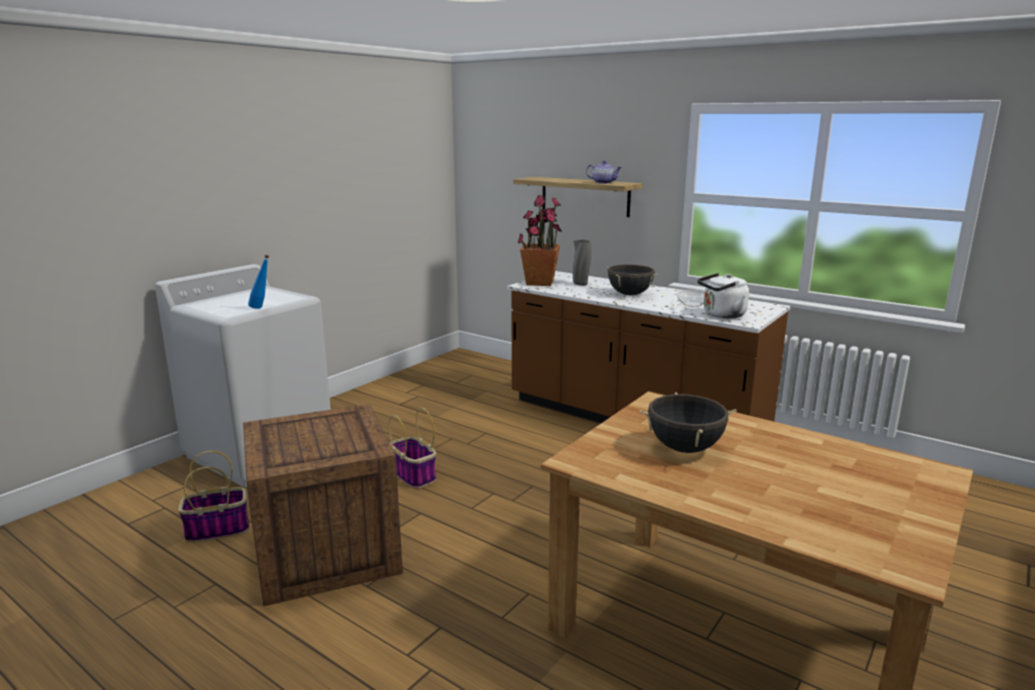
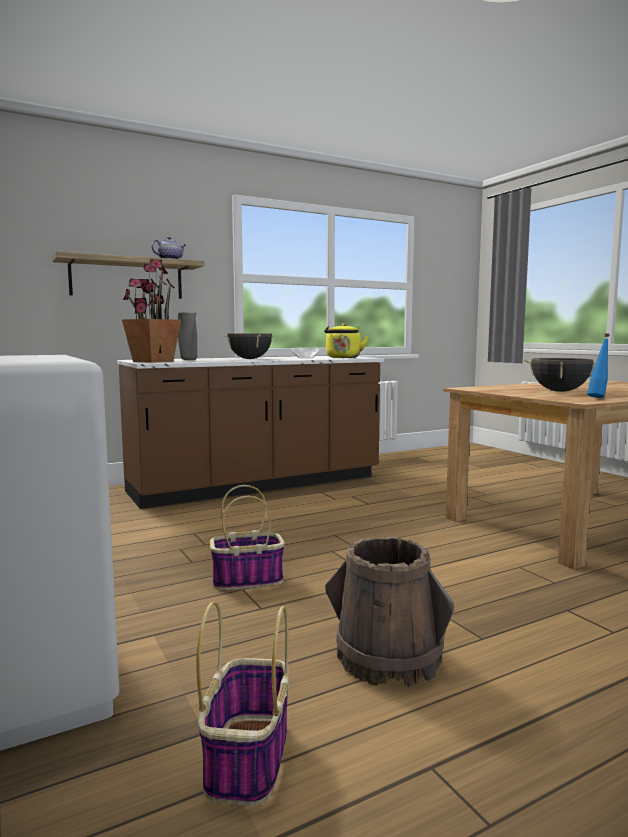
camera: 65 degrees left, 10 degrees down
crate [243,404,403,607] -> brown bucket [325,537,454,687]
blue bottle [248,255,269,309] -> blue bottle moved to [587,333,610,398]
white kettle [697,273,749,318] -> yellow kettle [324,323,368,358]

